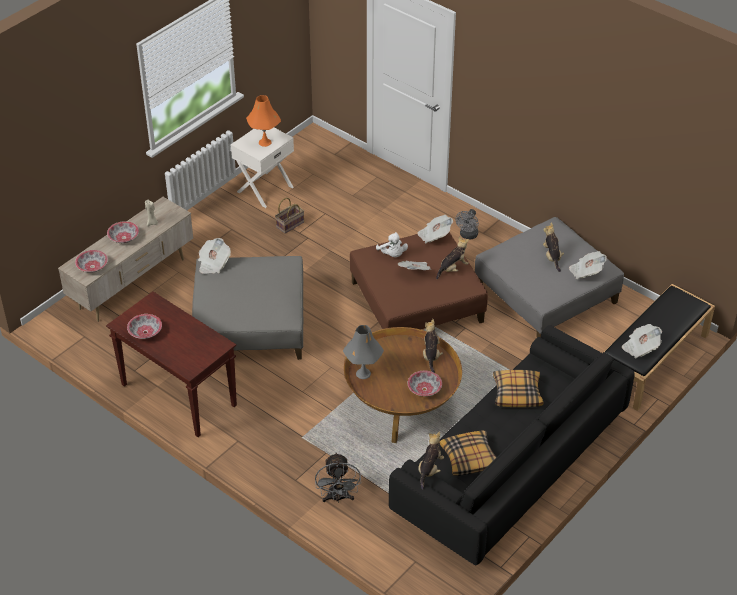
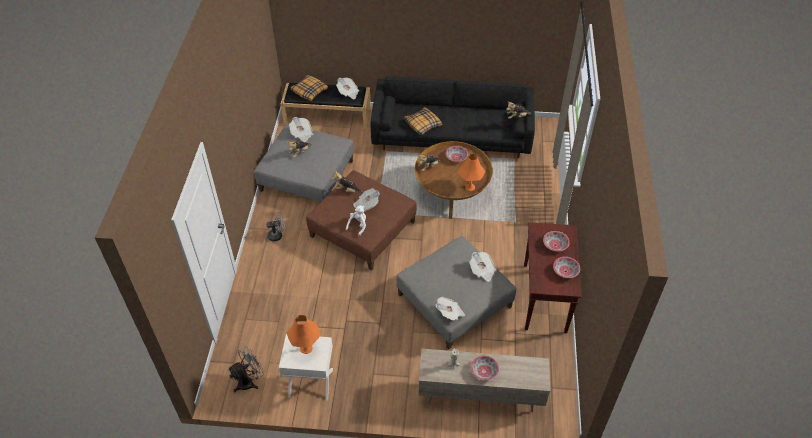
camera: 125 degrees left, 5 degrees up
bowl [75,250,108,273] -> bowl moved to [543,231,570,251]
basket [275,198,304,233] -> none
grey fan [315,452,361,503] -> grey fan moved to [228,346,264,392]
grey table lamp [343,325,384,379] -> orange table lamp [458,154,485,191]
newspaper [417,215,453,243] -> newspaper moved to [469,252,496,282]
pillow [440,431,497,476] -> pillow moved to [290,75,328,101]

